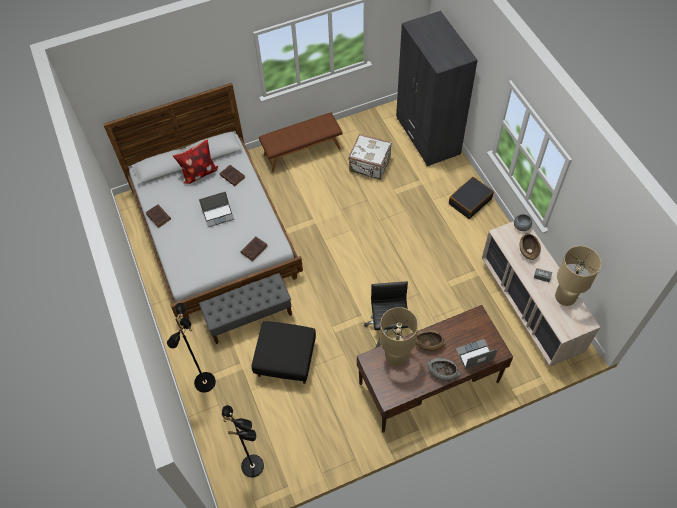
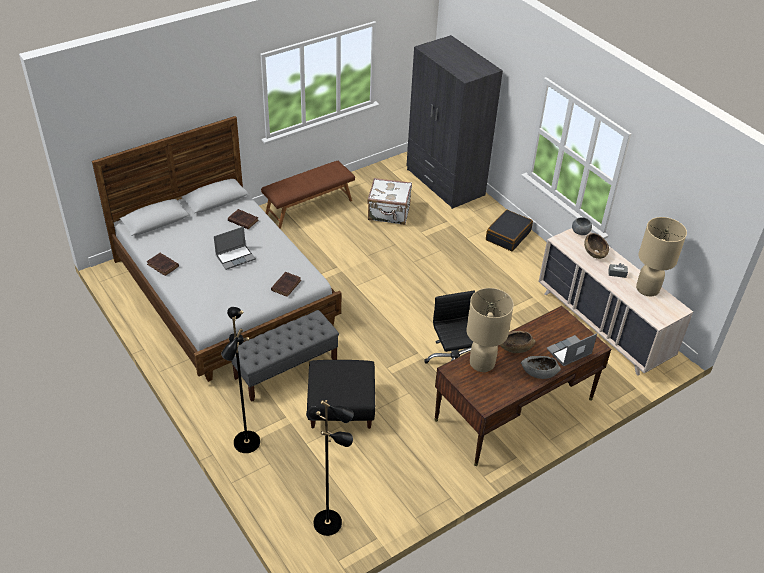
camera: 15 degrees left, 15 degrees down
pillow [173,139,218,184] -> none

